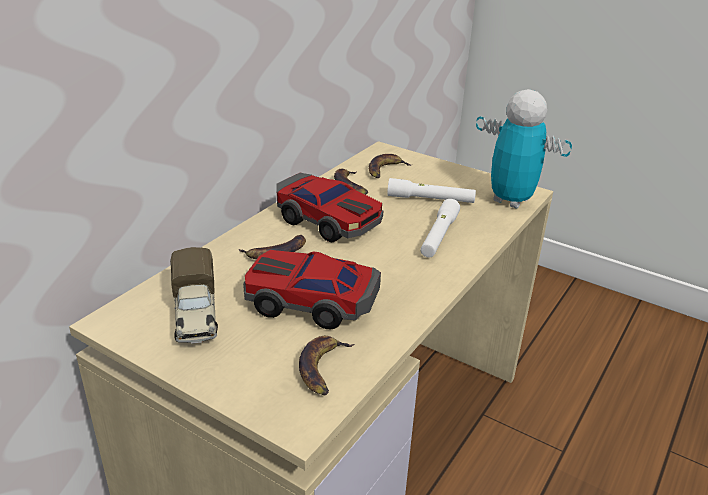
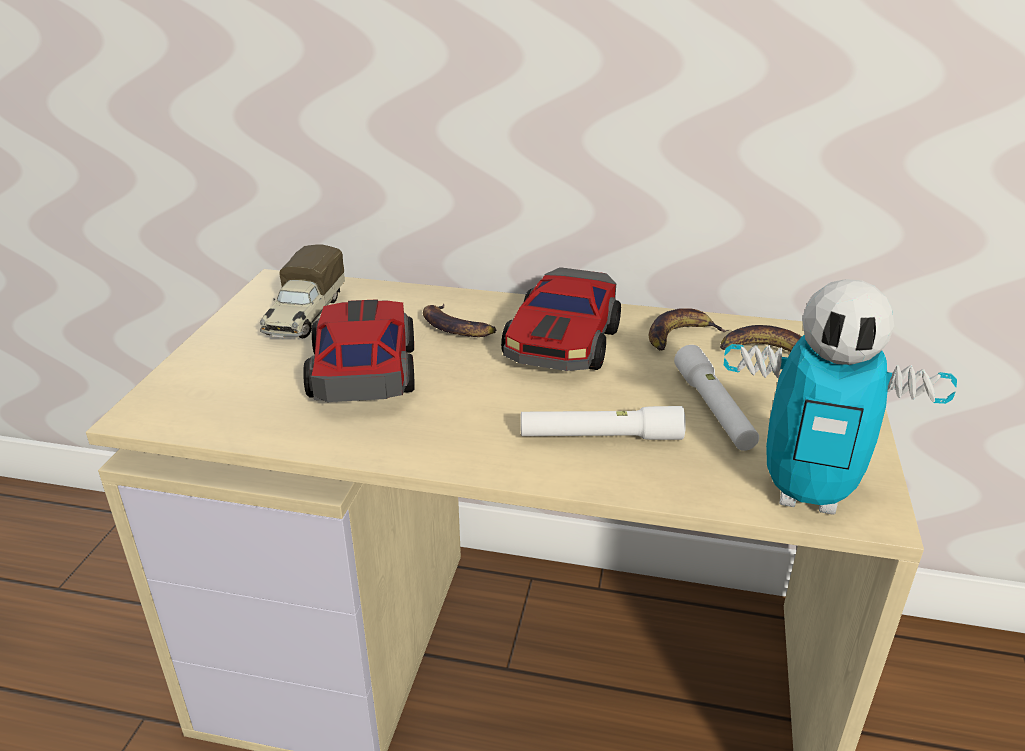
camera: 70 degrees right, 0 degrees up
toy truck [170,247,218,344] -> toy truck turned 45 degrees counterclockwise [260,244,345,339]
banana [299,336,354,395] -> none
toy robot [476,89,572,209] -> toy robot turned 90 degrees clockwise [724,279,957,515]

